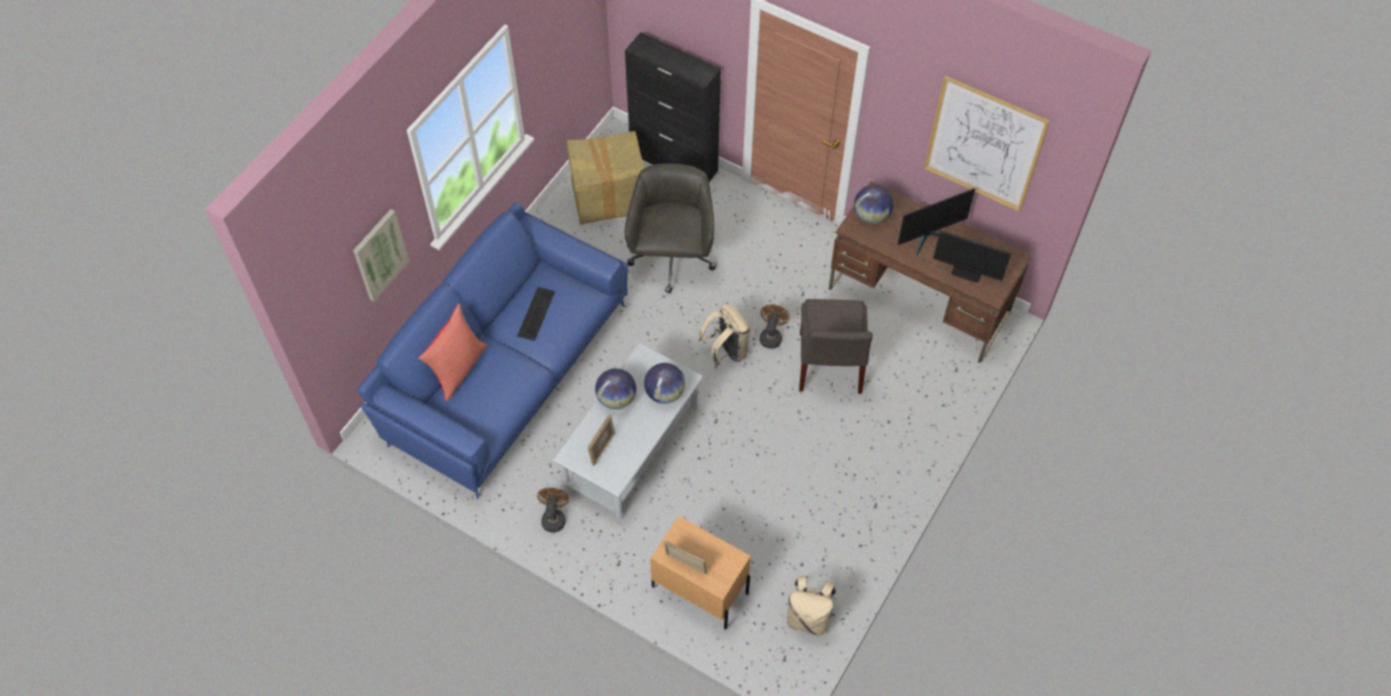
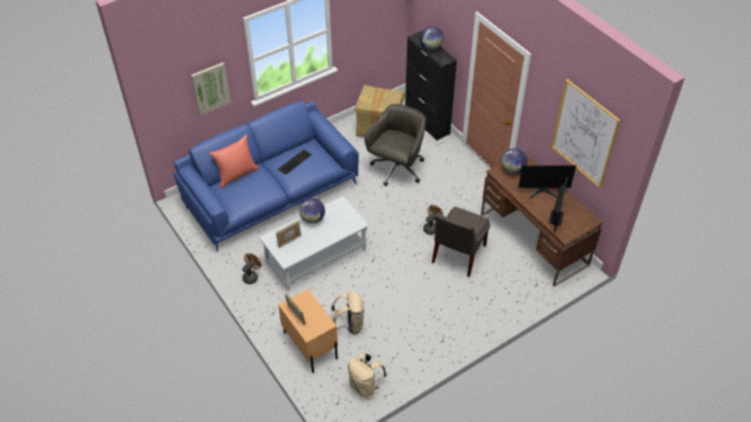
camera: 25 degrees right, 10 degrees down
globe [644,363,685,404] -> globe moved to [420,26,443,50]
beige backpack [698,304,750,366] -> beige backpack moved to [331,291,364,334]
monitor [933,231,1011,282] -> monitor turned 120 degrees counterclockwise [549,178,568,232]

